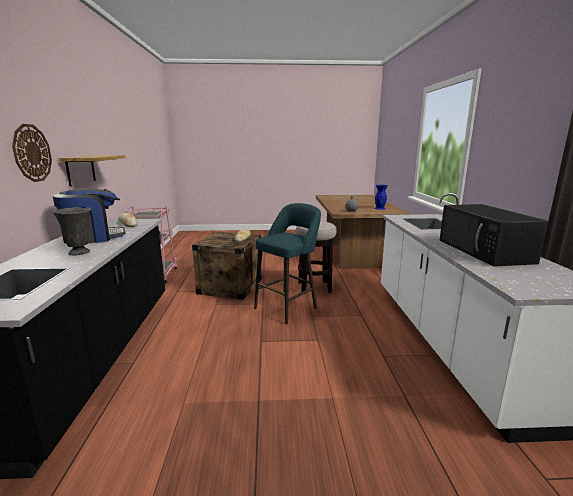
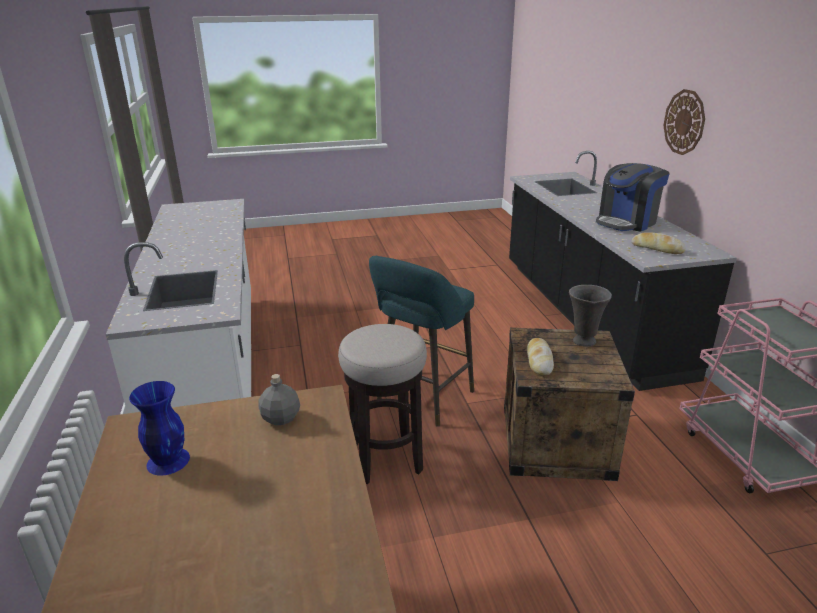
camera: 170 degrees right, 10 degrees up
grey vase [53,207,91,255] -> grey vase moved to [569,285,612,346]
shelf [58,155,126,186] -> none
black microwave [440,204,548,267] -> none

